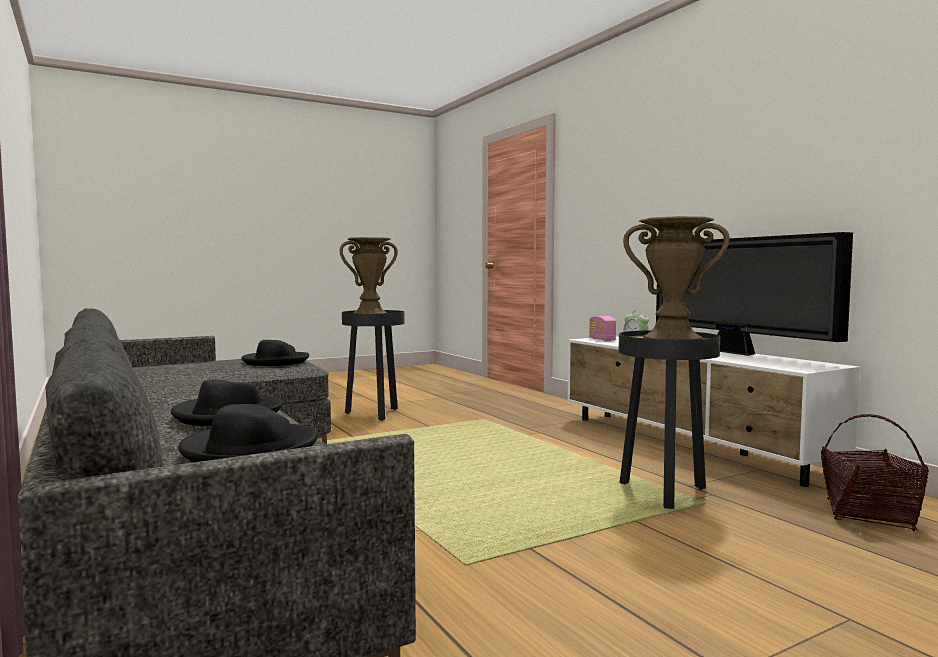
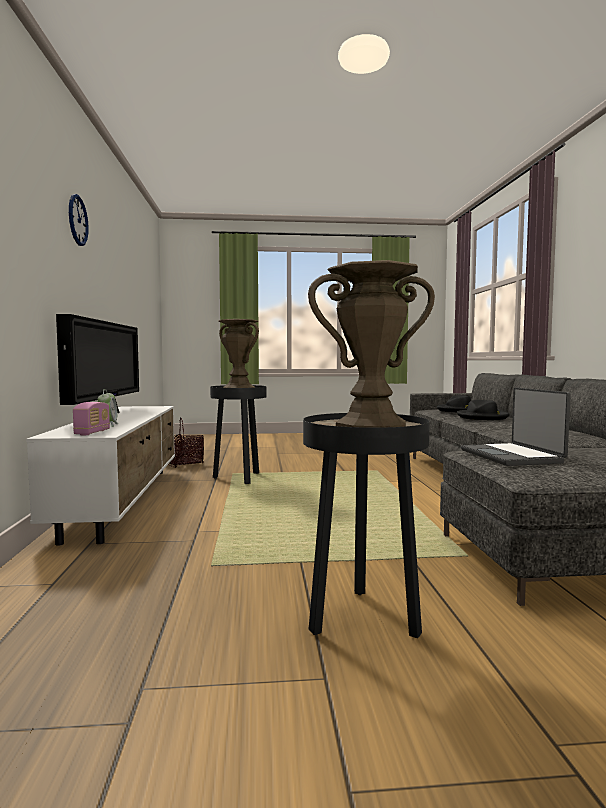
camera: 155 degrees left, 0 degrees up
black hat [242,340,309,366] -> laptop [461,387,571,466]
none -> wall clock [69,194,89,246]

